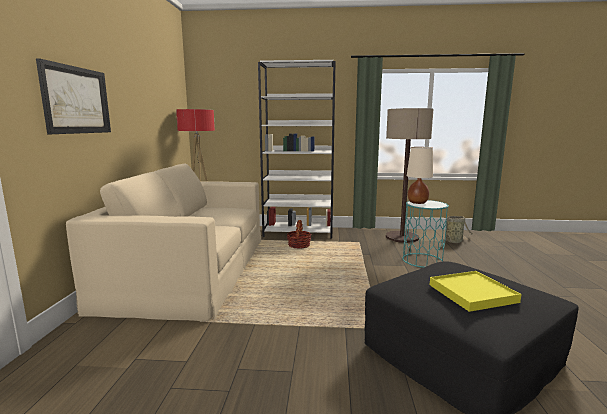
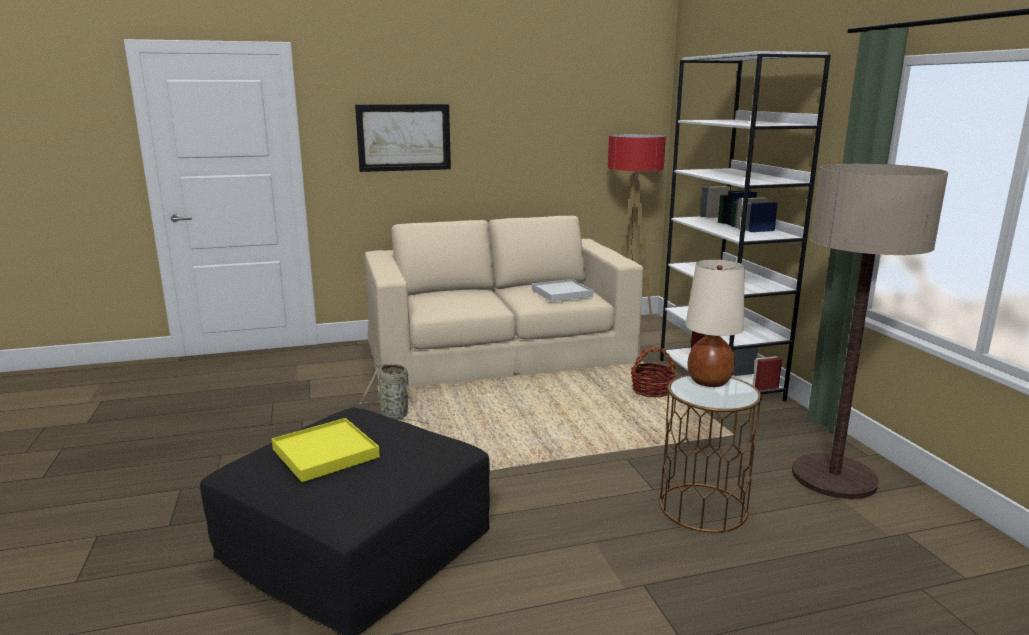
camera: 70 degrees right, 5 degrees up
turquoise side table [402,200,449,268] -> brown side table [660,374,762,533]
basket [441,216,472,243] -> basket moved to [360,363,429,424]
none -> white tray [532,279,593,302]

